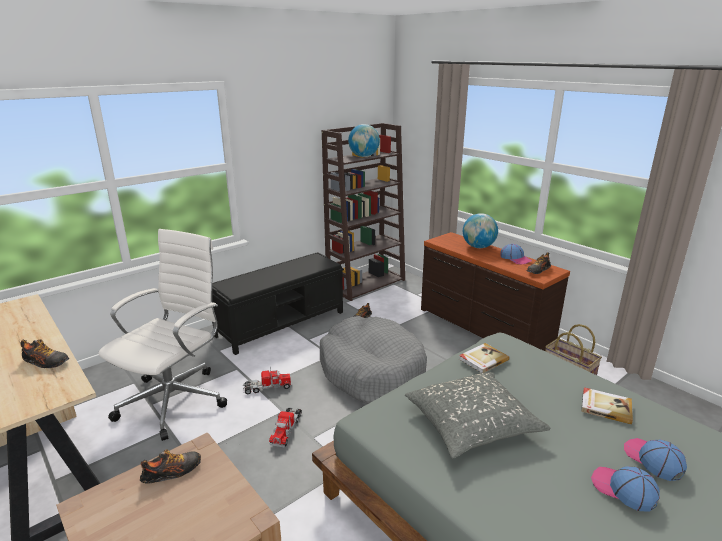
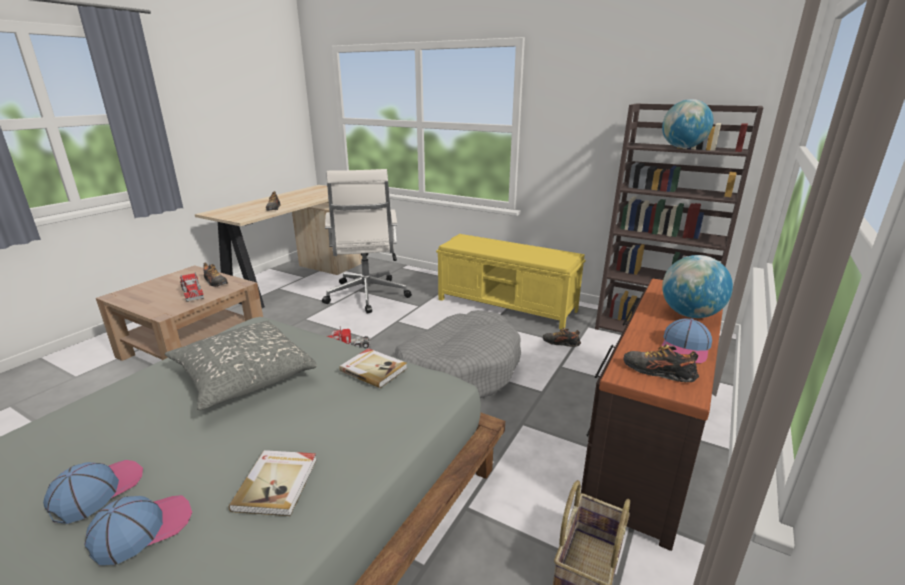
camera: 70 degrees right, 0 degrees up
white office chair [98,229,227,441] -> white office chair turned 75 degrees clockwise [322,169,412,313]
black bench [212,252,344,355] -> yellow bench [436,234,586,329]
toy truck [243,367,292,394] -> toy truck moved to [180,272,204,302]

